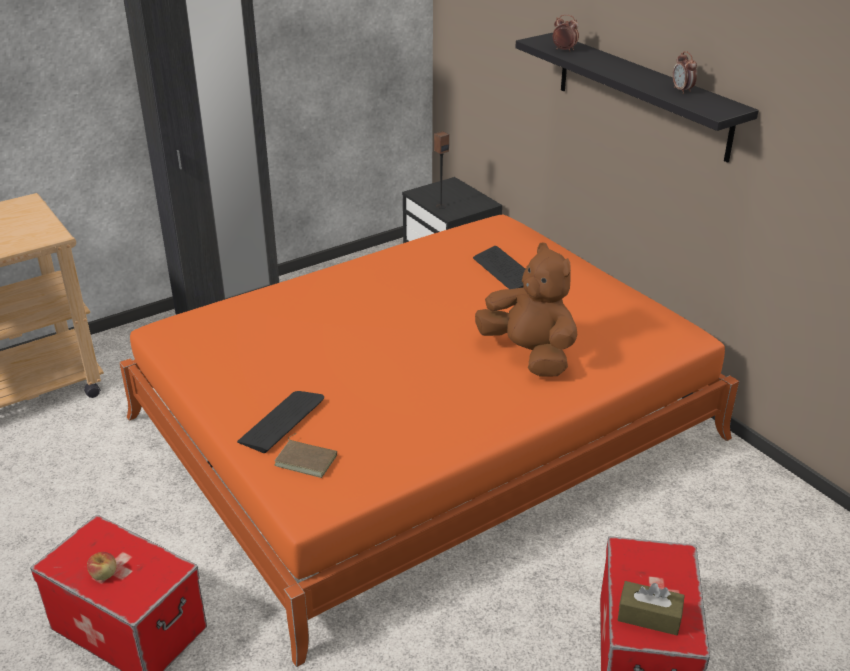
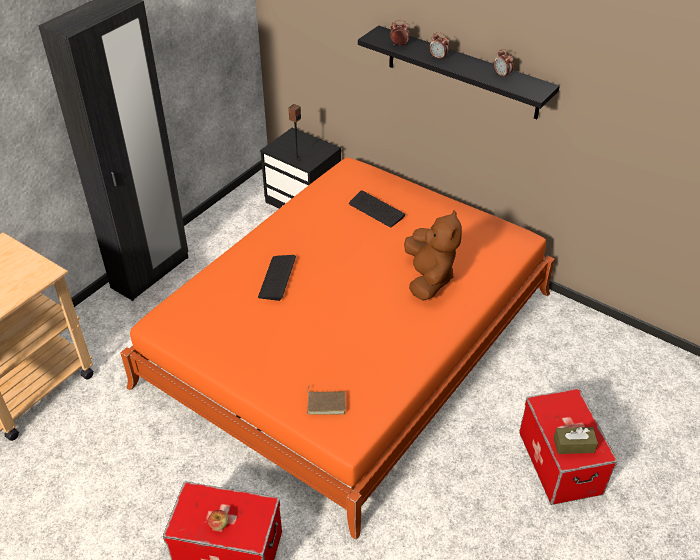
camera: 20 degrees left, 10 degrees up
keyboard [237,391,324,453] -> keyboard moved to [258,255,296,301]
brown plush toy [475,242,578,377] -> brown plush toy turned 60 degrees clockwise [404,210,462,300]
none -> alarm clock [429,32,449,60]

